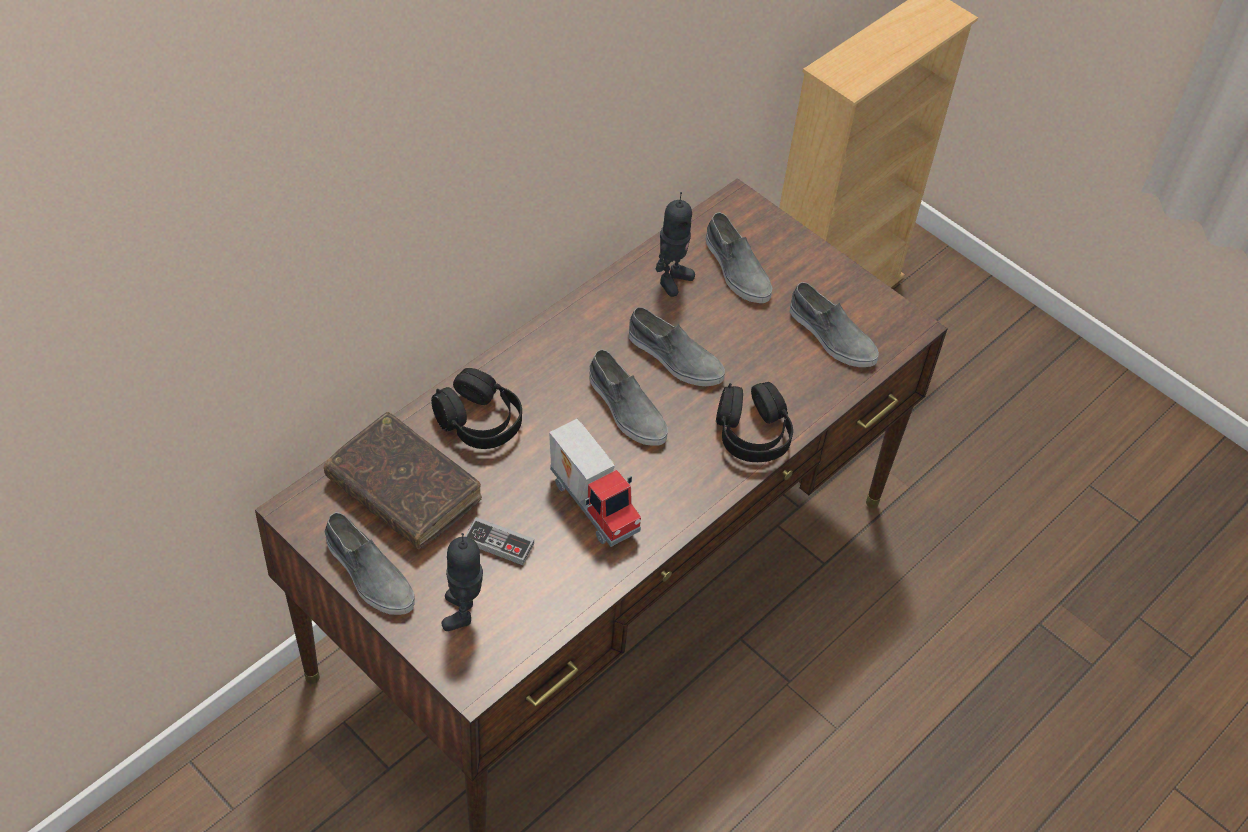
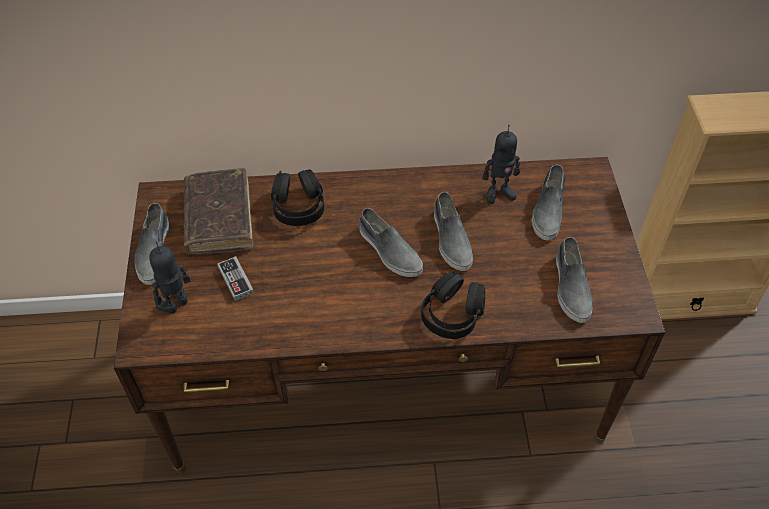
camera: 45 degrees right, 0 degrees up
toy truck [549,419,641,547] -> none
grey shoe [589,349,668,446] -> grey shoe turned 45 degrees counterclockwise [359,208,423,277]

